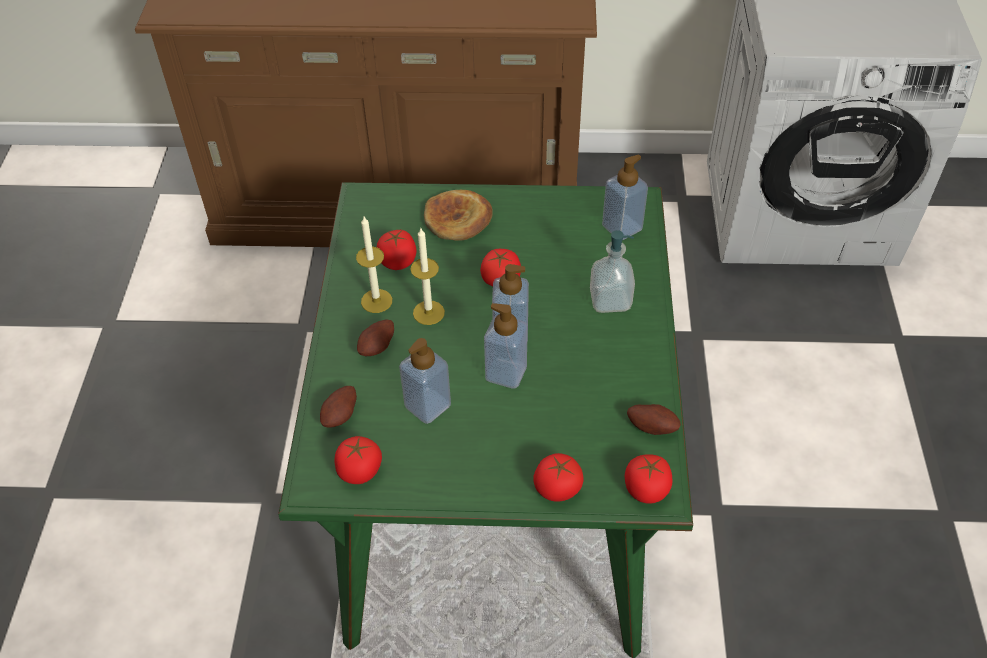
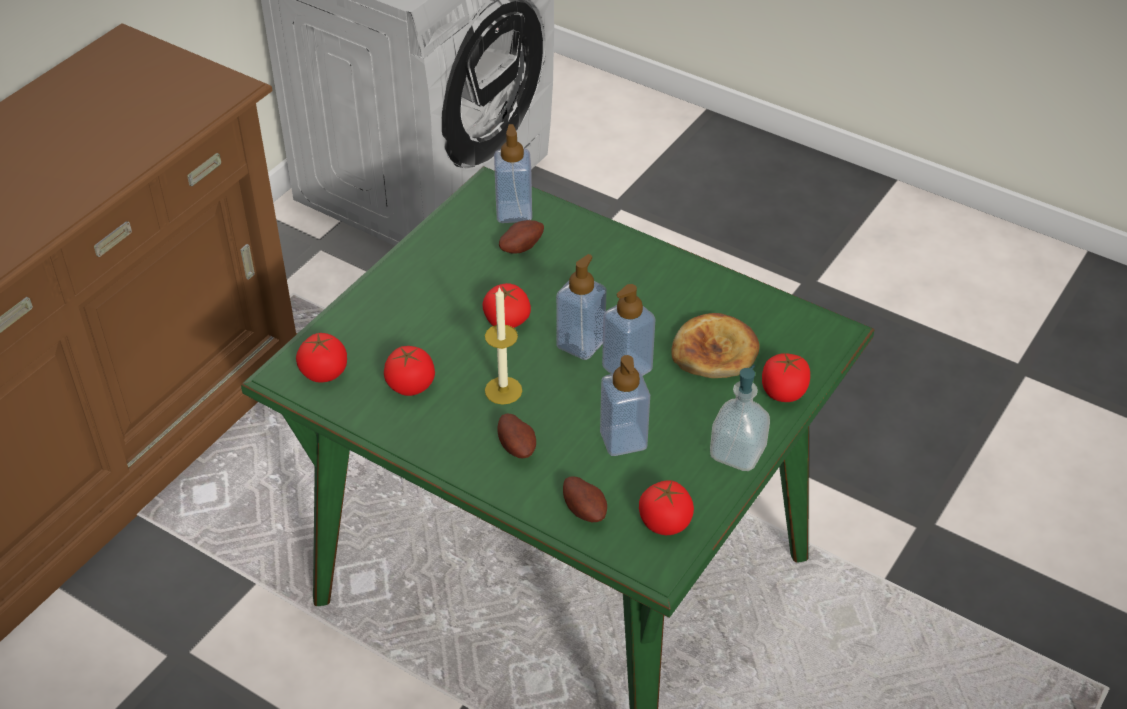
camera: 60 degrees left, 5 degrees down
candle [356,217,392,313] -> none
bread [424,190,493,241] -> bread moved to [671,313,759,378]
soap dispenser [590,230,635,313] -> soap dispenser moved to [710,364,770,471]
tomato [625,454,672,504] -> tomato moved to [296,333,347,383]
potato [627,404,681,435] -> potato moved to [499,220,544,254]

